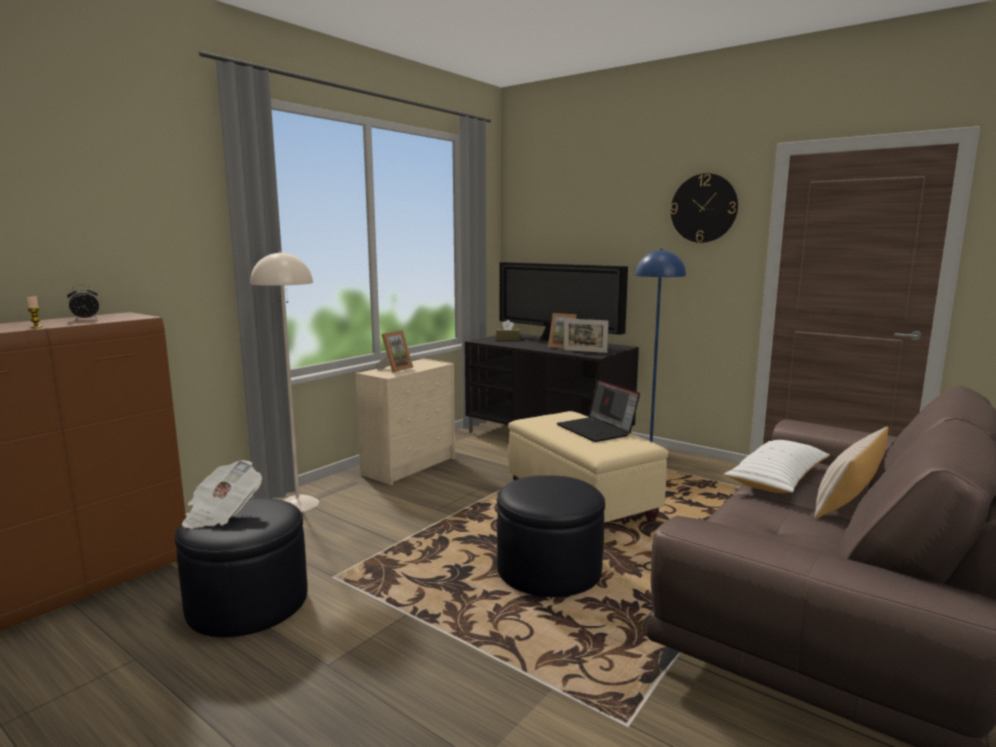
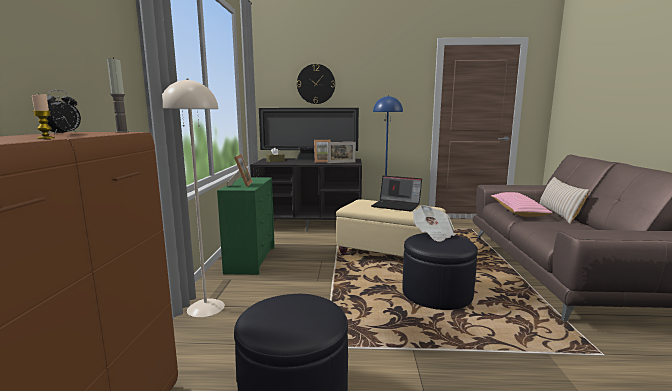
camera: 35 degrees left, 0 degrees up
newspaper [182,460,262,528] -> newspaper moved to [413,205,456,242]
beige dresser [355,358,455,485] -> green dresser [217,177,275,275]
wall clock [670,173,738,243] -> wall clock moved to [297,64,335,104]
white pillow [724,440,830,493] -> pink pillow [491,192,553,217]
none -> candle [107,57,129,133]

